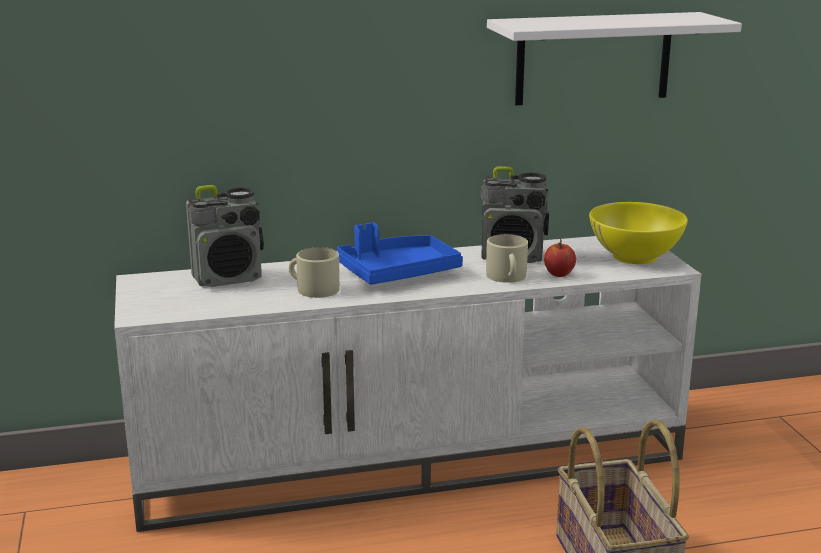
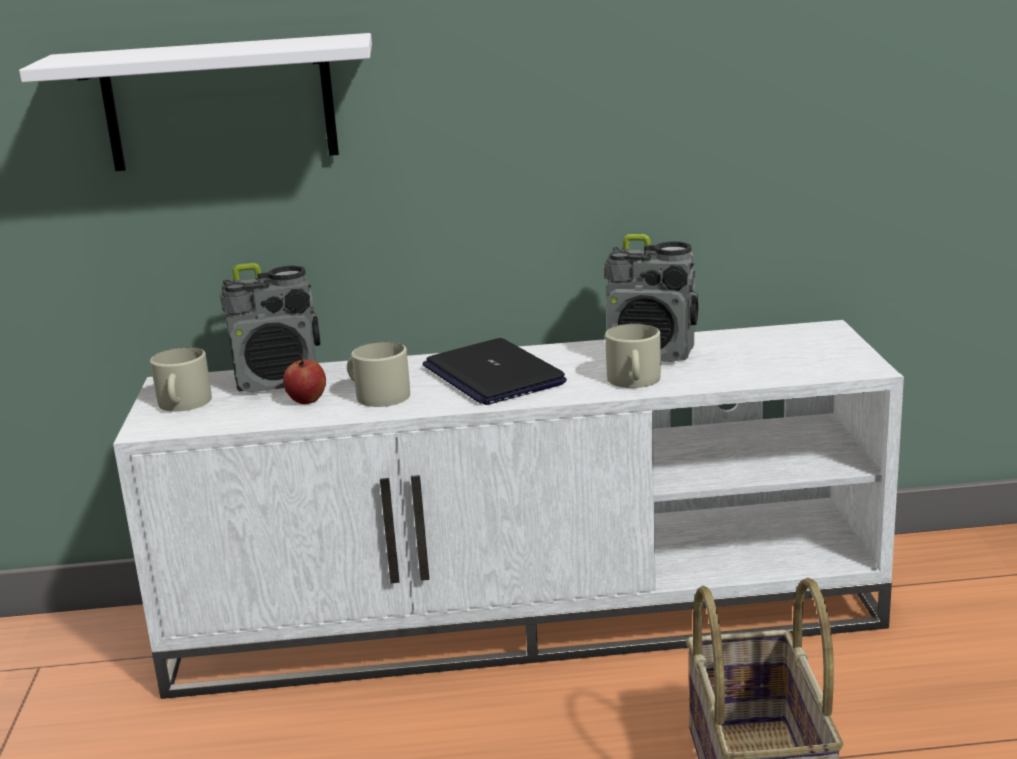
camera: 10 degrees right, 0 degrees up
blue tray [336,223,463,285] -> laptop [422,338,567,405]
white shelf [487,12,742,105] -> white shelf moved to [19,33,372,171]
apple [544,239,576,277] -> apple moved to [283,354,326,404]
yellow bowl [589,202,688,264] -> none
none -> beige mug [150,347,212,412]

